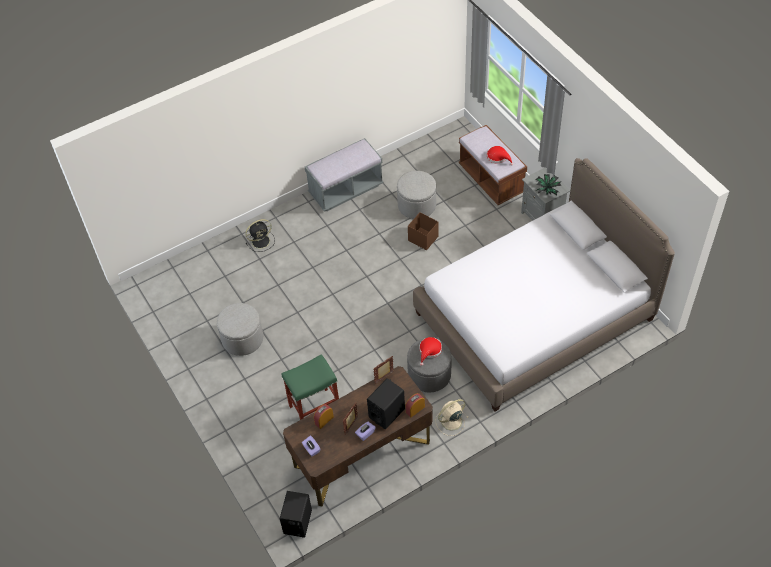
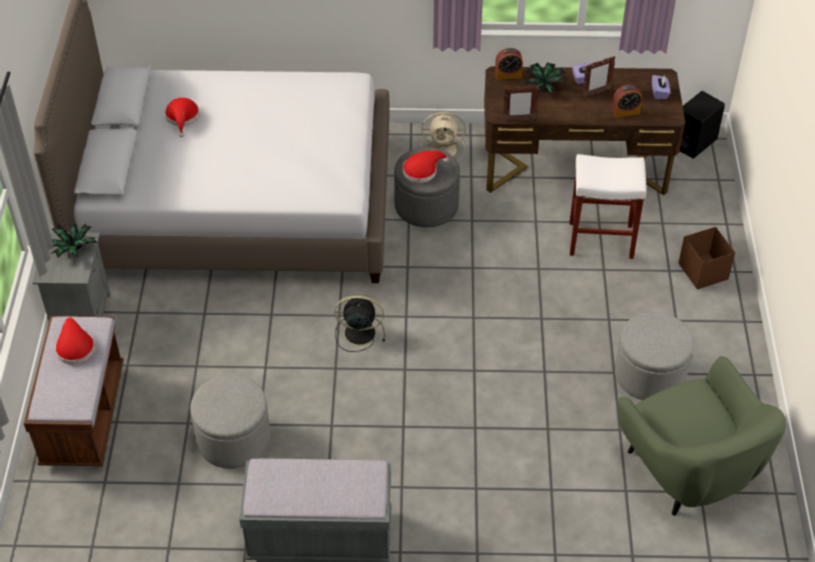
camera: 150 degrees left, 5 degrees down
black fan [245,219,275,252] -> black fan moved to [335,296,385,352]
green stool [281,354,339,420] -> white stool [570,154,646,259]
black speaker [367,378,405,429] -> potted plant [524,63,567,96]
brown storage box [408,212,438,250] -> brown storage box moved to [678,227,735,289]
none -> red hat [165,98,200,137]
none -> green armchair [617,356,786,516]

